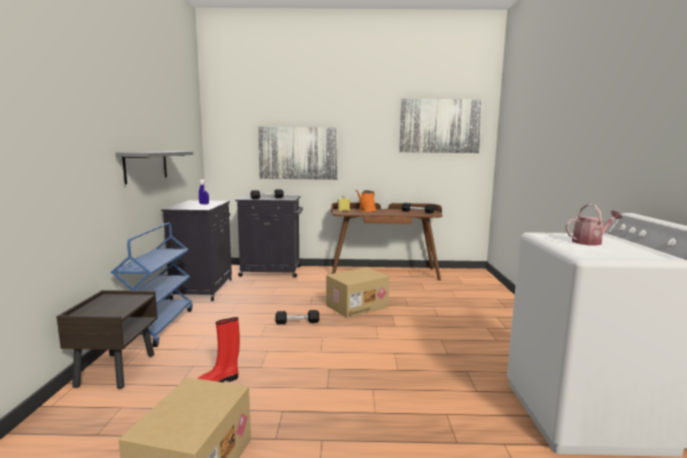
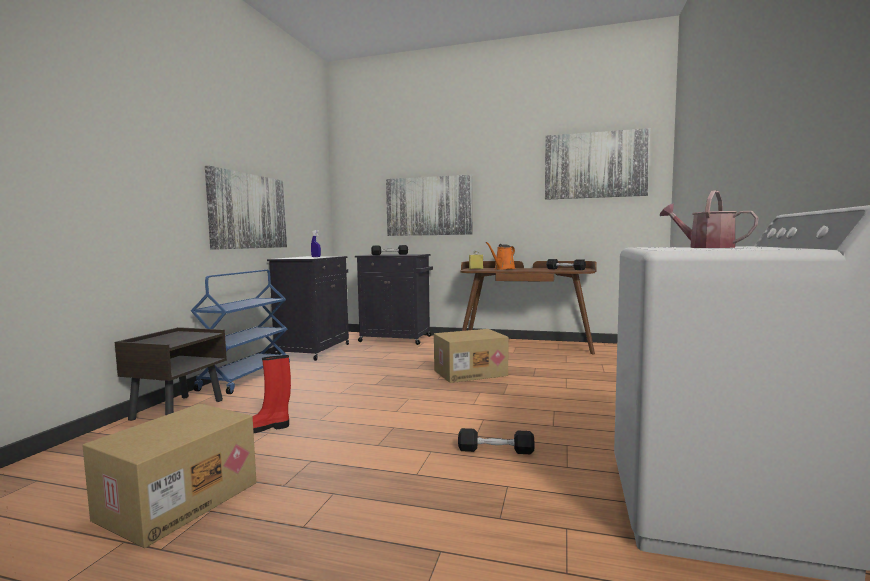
camera: 15 degrees right, 5 degrees down
grey shelf [116,151,193,184] -> picture [205,166,287,250]
black dumbbell [275,310,319,324] -> black dumbbell moved to [458,428,535,454]
watering can [566,204,622,246] -> watering can turned 135 degrees counterclockwise [660,191,758,248]

